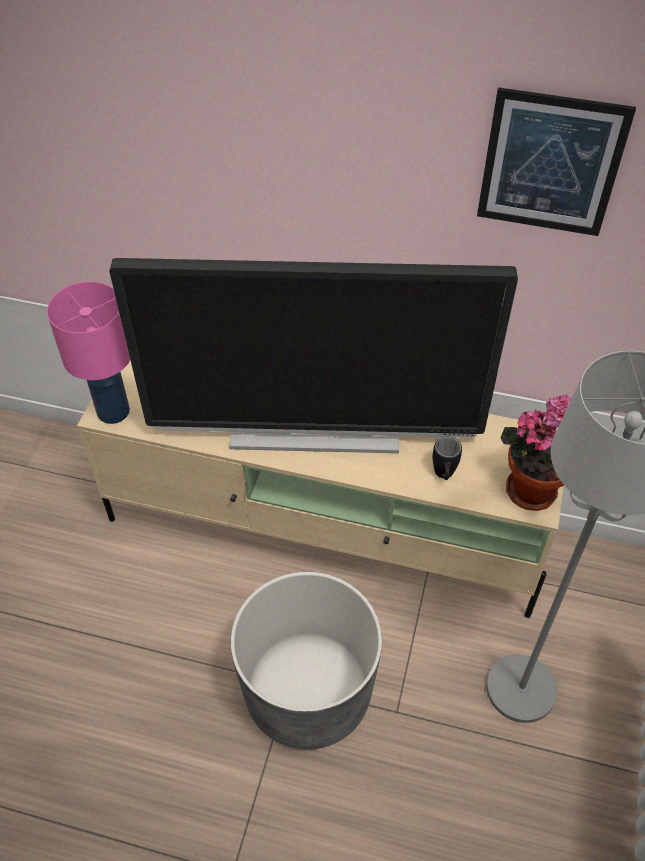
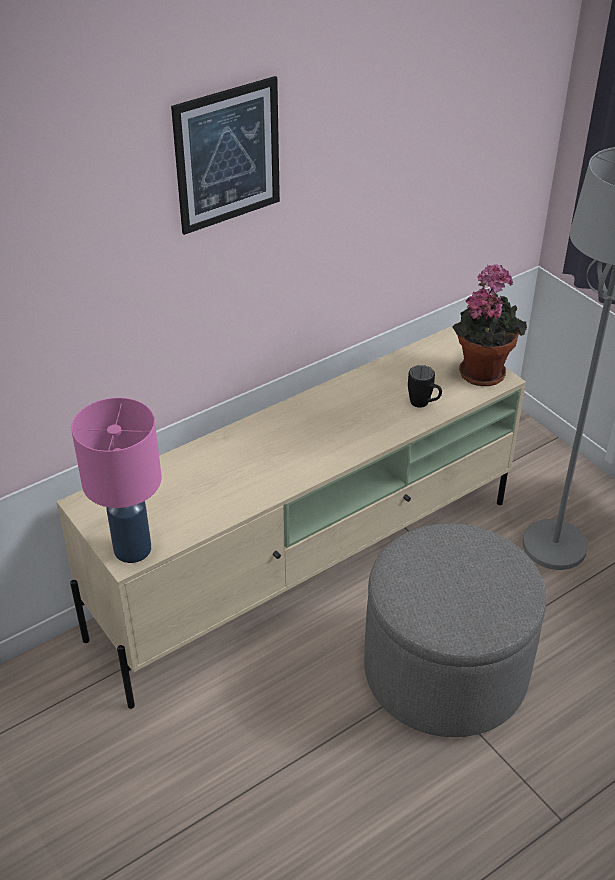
camera: 50 degrees left, 10 degrees down
television [109,258,518,453] -> none
grey planter [231,572,382,750] -> grey ottoman [364,523,546,737]
picture [477,87,636,236] -> picture moved to [171,76,280,235]

